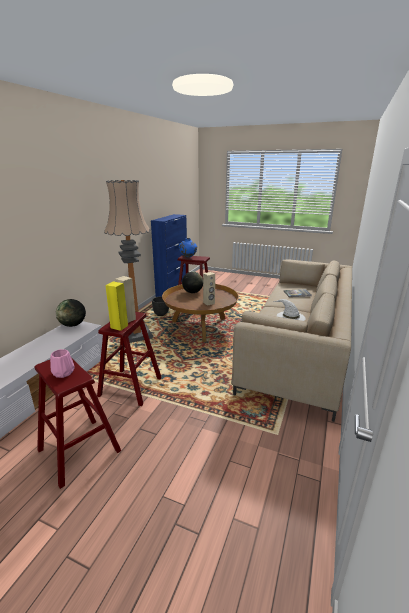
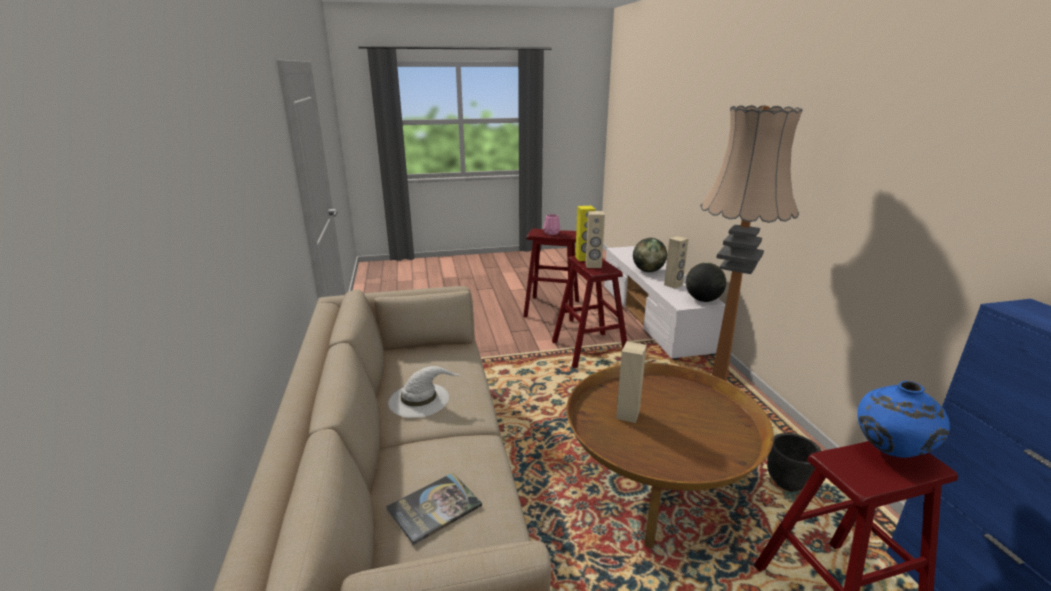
camera: 145 degrees right, 0 degrees up
globe [182,271,203,293] -> globe moved to [633,238,667,272]
none -> beige speaker [664,236,689,289]

